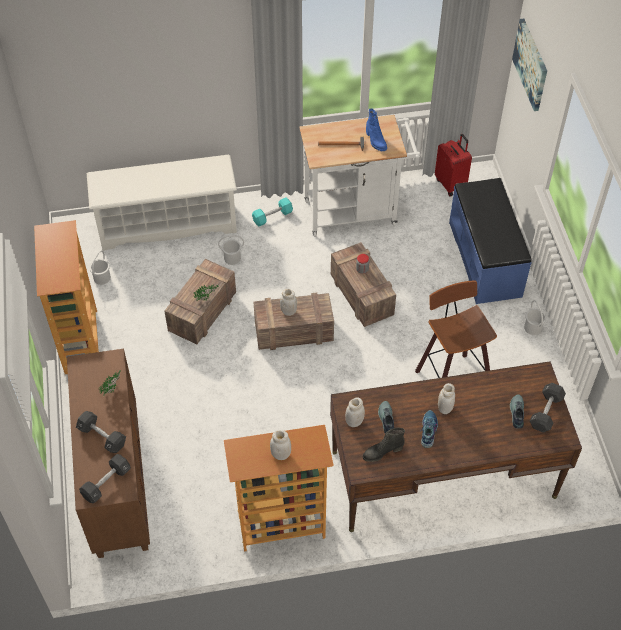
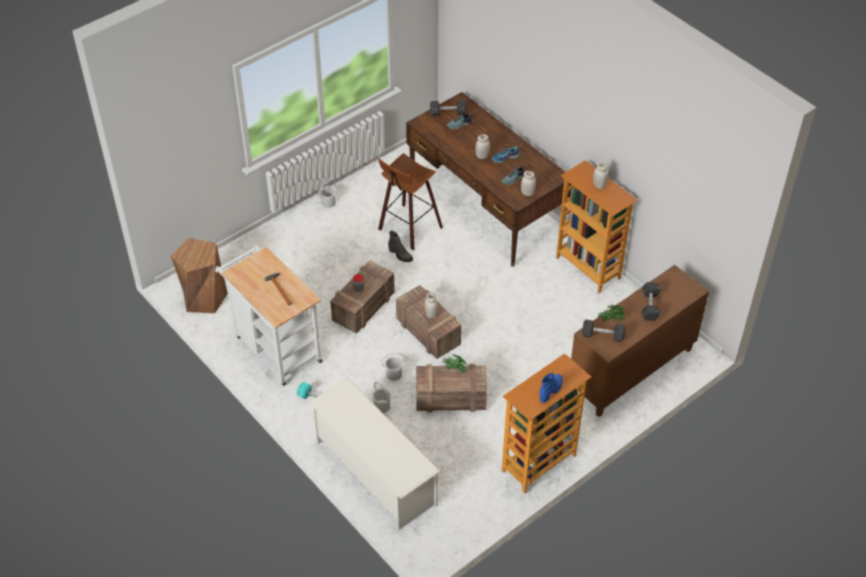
camera: 120 degrees left, 5 degrees down
black dumbbell [79,454,131,503] -> black dumbbell moved to [582,320,626,342]
white bucket [89,251,111,285] -> white bucket moved to [381,353,406,381]
black boot [363,428,405,462] -> black boot moved to [388,231,413,262]
blue boot [366,108,387,151] -> blue boot moved to [540,372,563,403]
red suitcase [435,134,472,196] -> brown stool [171,238,228,314]
blue bench [449,178,532,304] -> none
picture [512,18,547,111] -> none

